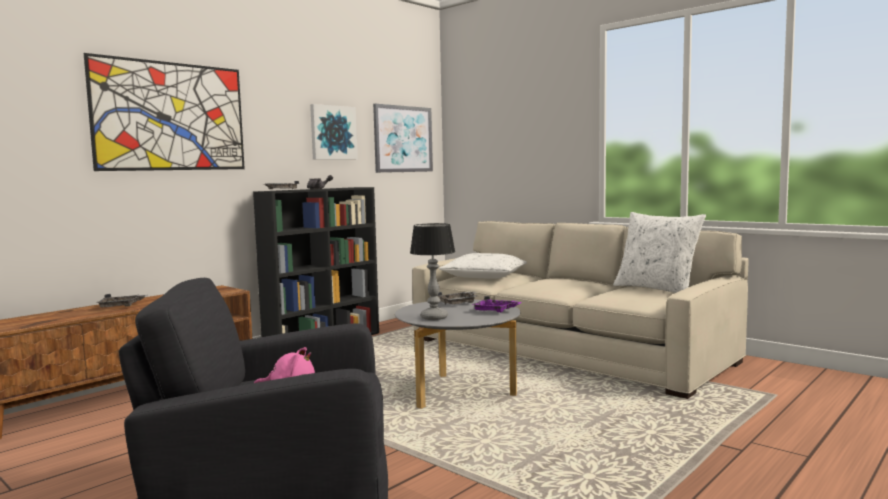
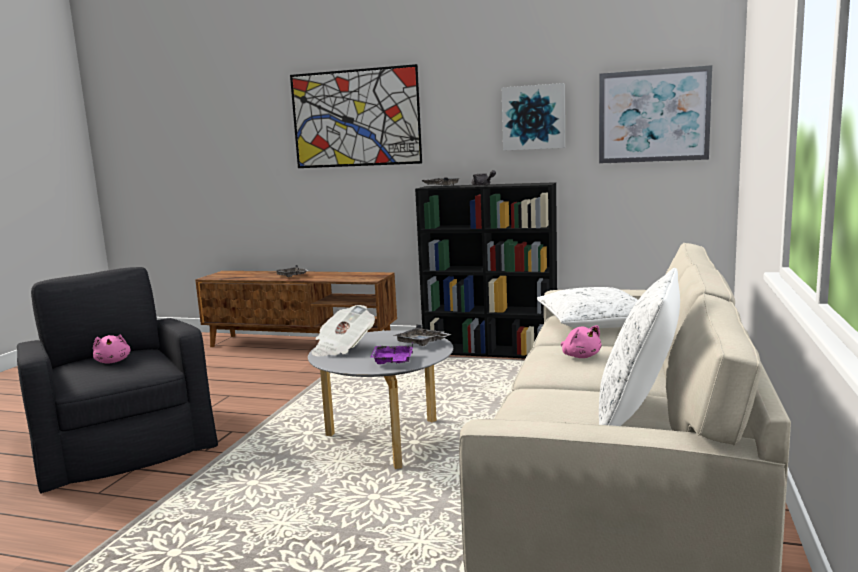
camera: 65 degrees right, 5 degrees up
table lamp [410,223,455,320] -> newspaper [311,305,375,356]
none -> pink plush toy [561,325,602,358]

